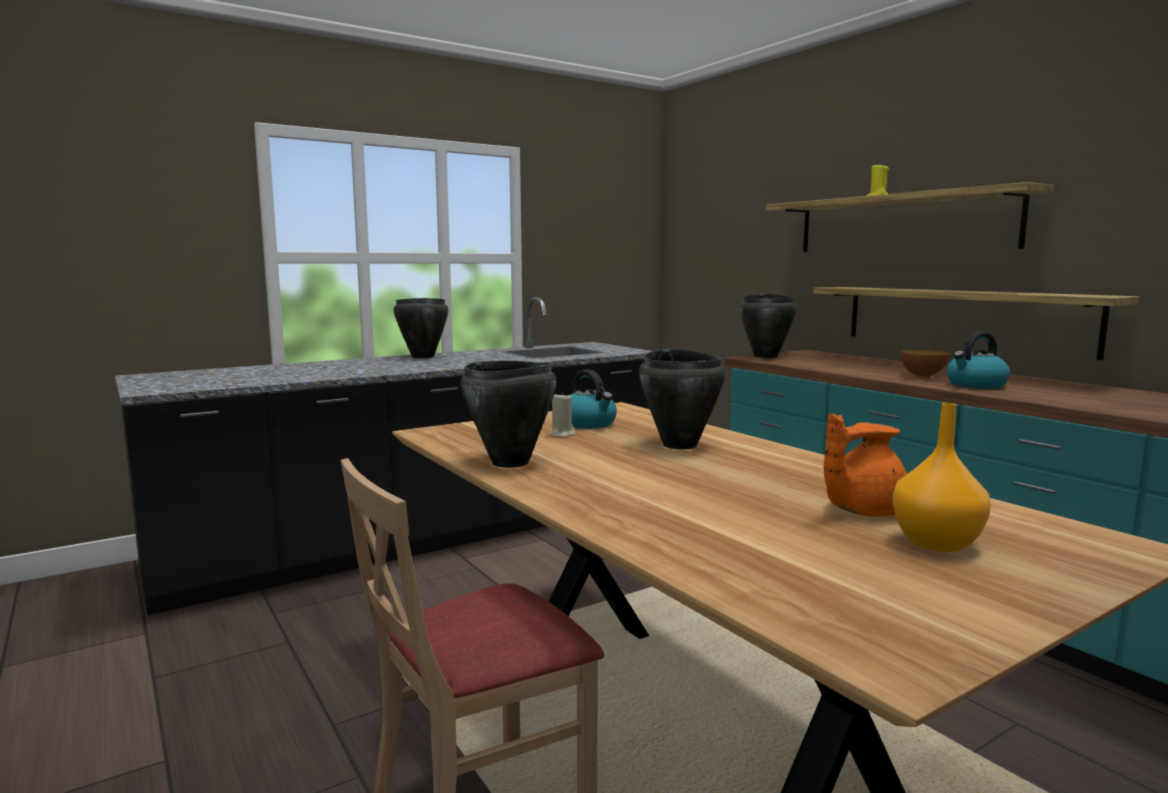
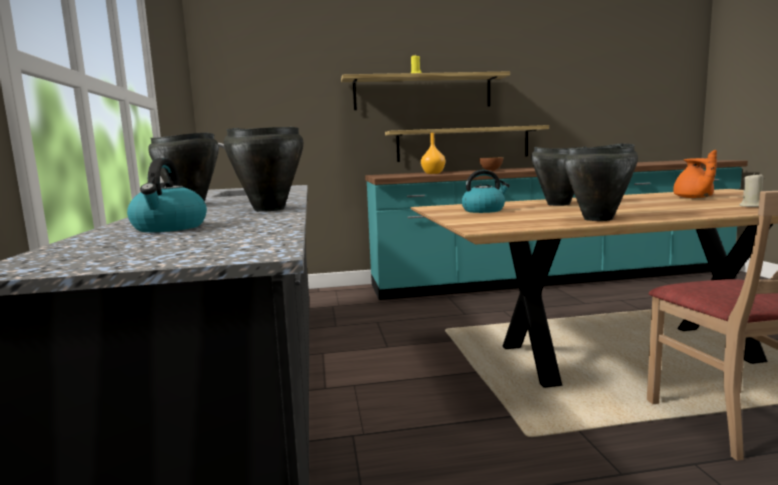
camera: 65 degrees left, 0 degrees up
beige candle [550,392,575,438] -> beige candle moved to [739,173,763,207]
black cooking pot [739,294,797,358] -> black cooking pot moved to [224,127,303,212]
orange vase [892,403,991,552] -> orange vase moved to [421,133,445,174]
kettle [946,331,1010,389] -> kettle moved to [127,158,207,232]

